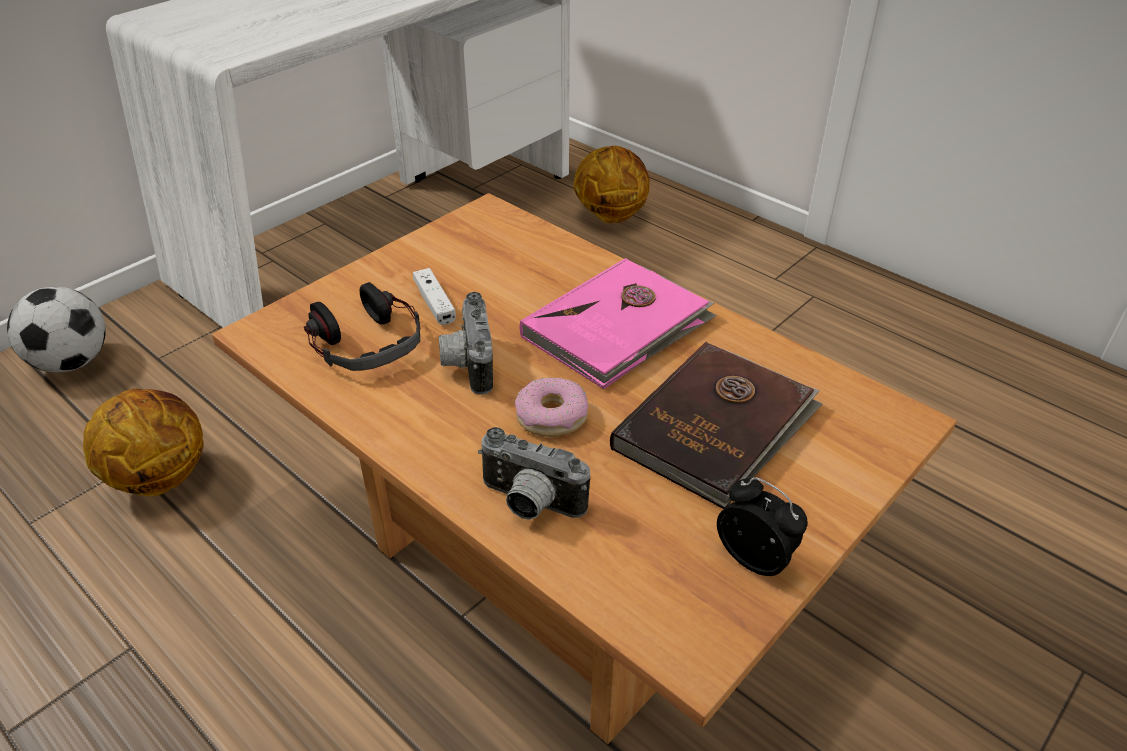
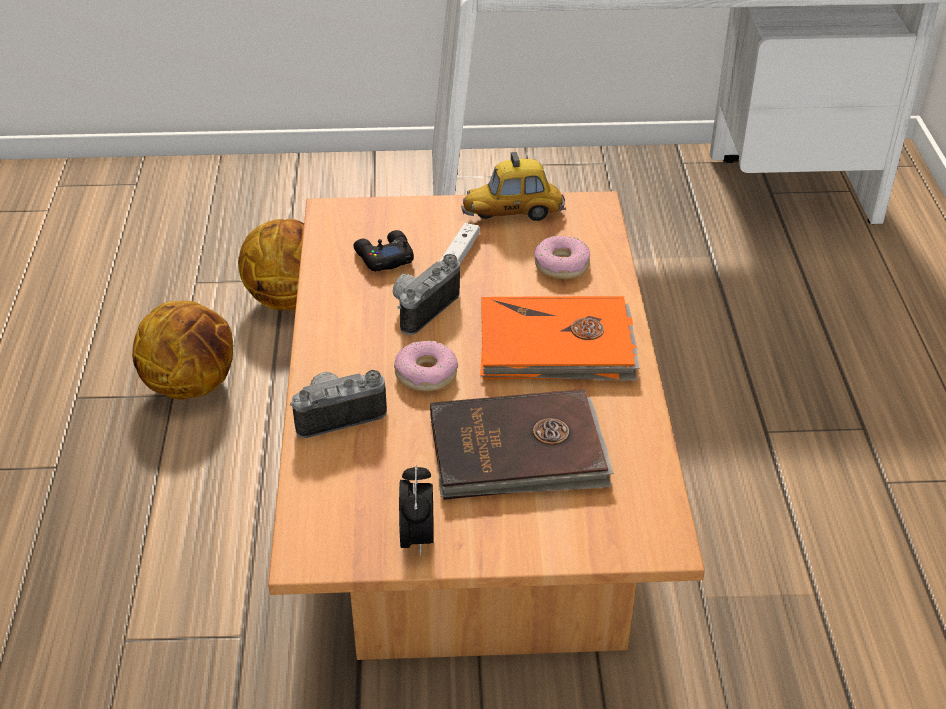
camera: 45 degrees right, 0 degrees up
football [7,286,106,373] -> none
headphones [304,282,420,371] -> black game controller [354,230,414,271]
camera [478,427,590,520] -> camera turned 90 degrees clockwise [290,370,387,438]
pink book [520,258,717,389] -> orange book [480,296,640,381]
basketball [573,146,650,223] -> basketball moved to [132,300,233,400]
none -> toy car [461,152,566,221]
none -> donut [534,236,590,279]

